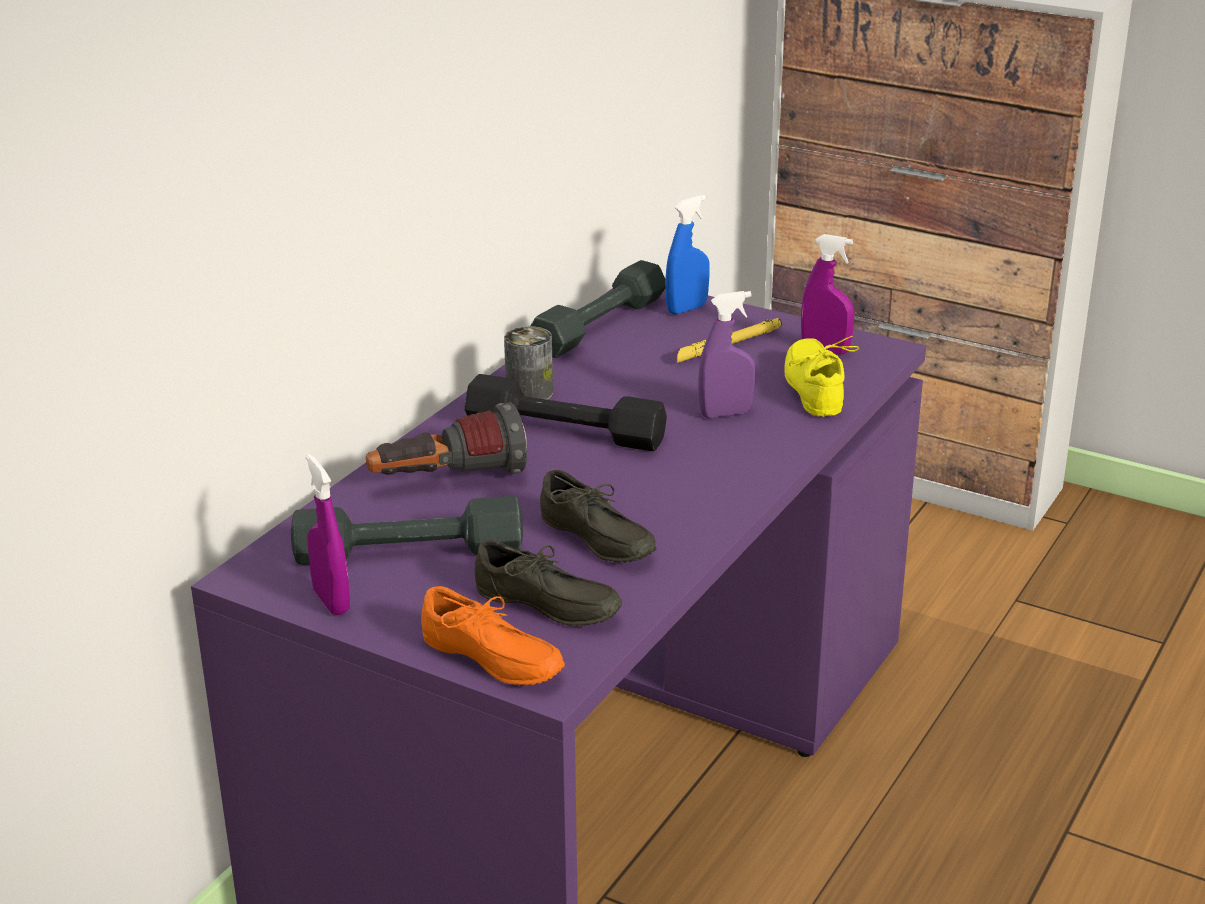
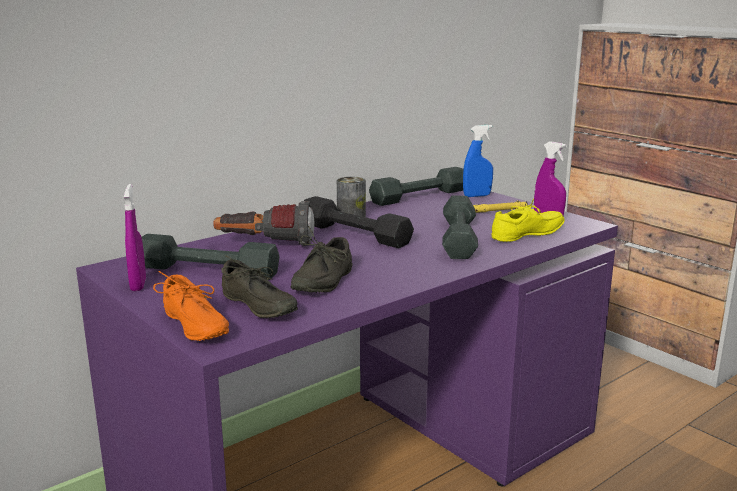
camera: 20 degrees right, 10 degrees down
grey shoe [540,470,657,563] -> grey shoe turned 45 degrees clockwise [291,226,352,293]
purple spray bottle [698,291,755,418] -> grey dumbbell [442,196,478,259]
yellow shoe [785,336,859,417] -> yellow shoe turned 45 degrees clockwise [491,199,565,242]

